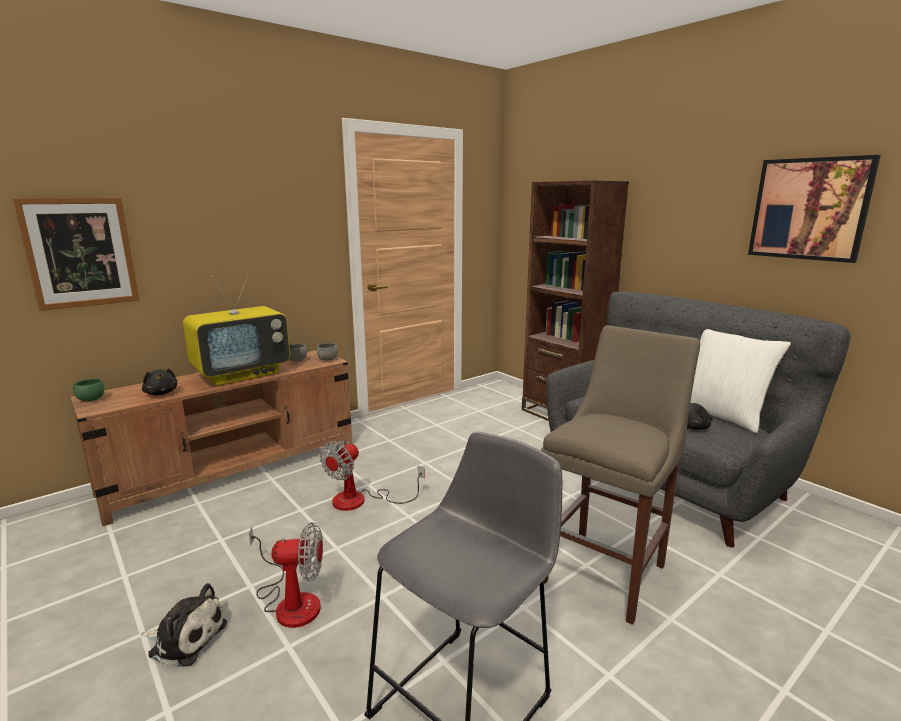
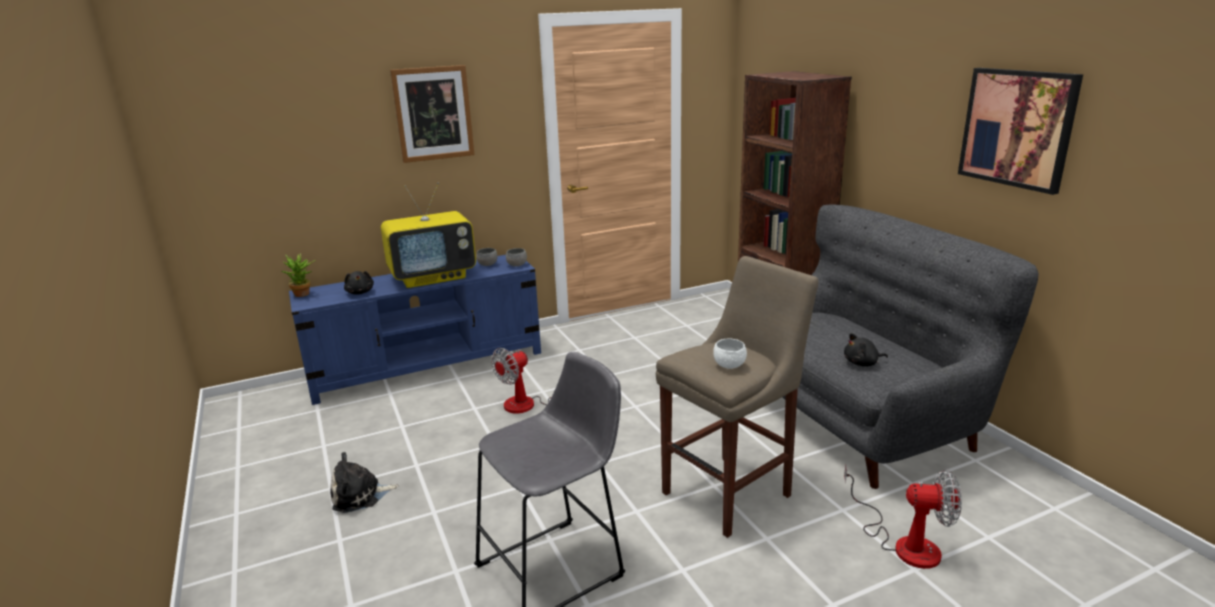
camera: 15 degrees right, 5 degrees up
picture [13,198,139,311] -> picture moved to [390,65,474,163]
brown tv stand [70,350,353,527] -> blue tv stand [289,255,541,405]
green bowl [73,378,105,401] -> potted plant [282,253,316,297]
plush toy [141,583,227,667] -> plush toy turned 135 degrees clockwise [330,452,399,513]
fan [249,522,323,628] -> fan moved to [844,464,962,569]
white pillow [690,329,791,433] -> none
none -> white bowl [713,338,747,369]

